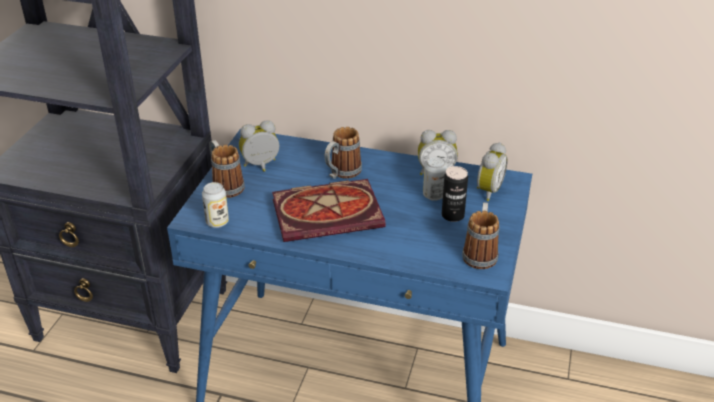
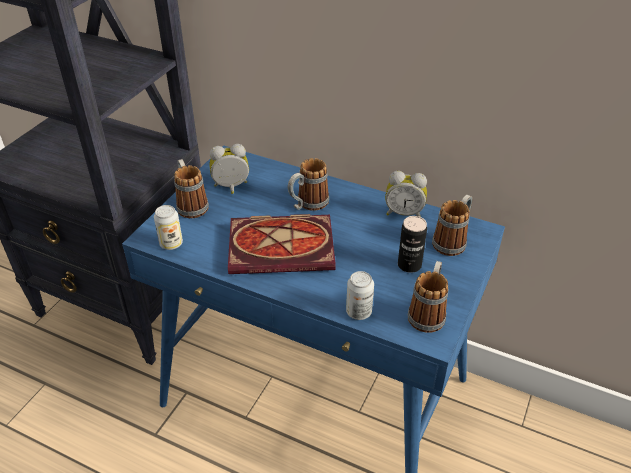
camera: 10 degrees right, 5 degrees up
can [423,157,447,201] -> can moved to [346,271,374,320]
alarm clock [477,142,508,201] -> mug [432,195,473,256]

